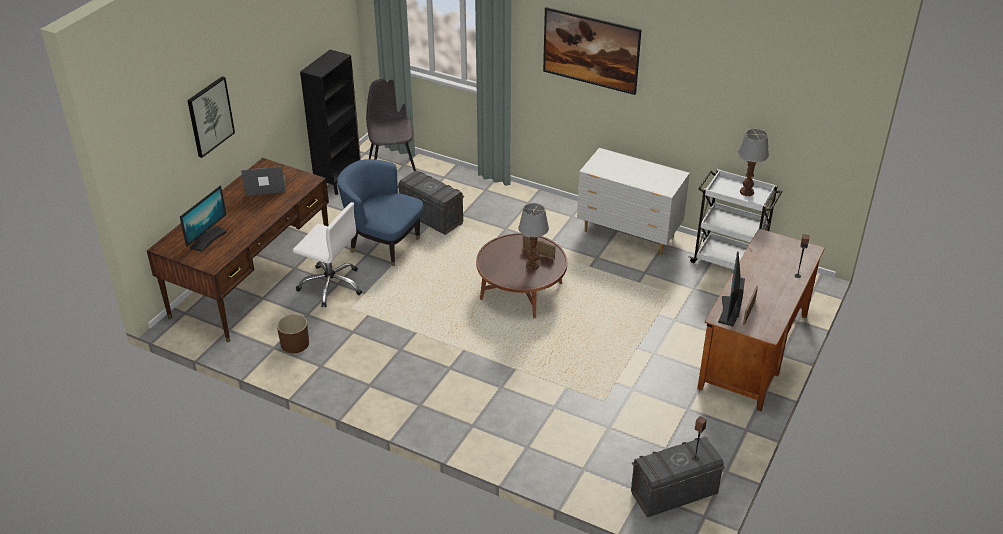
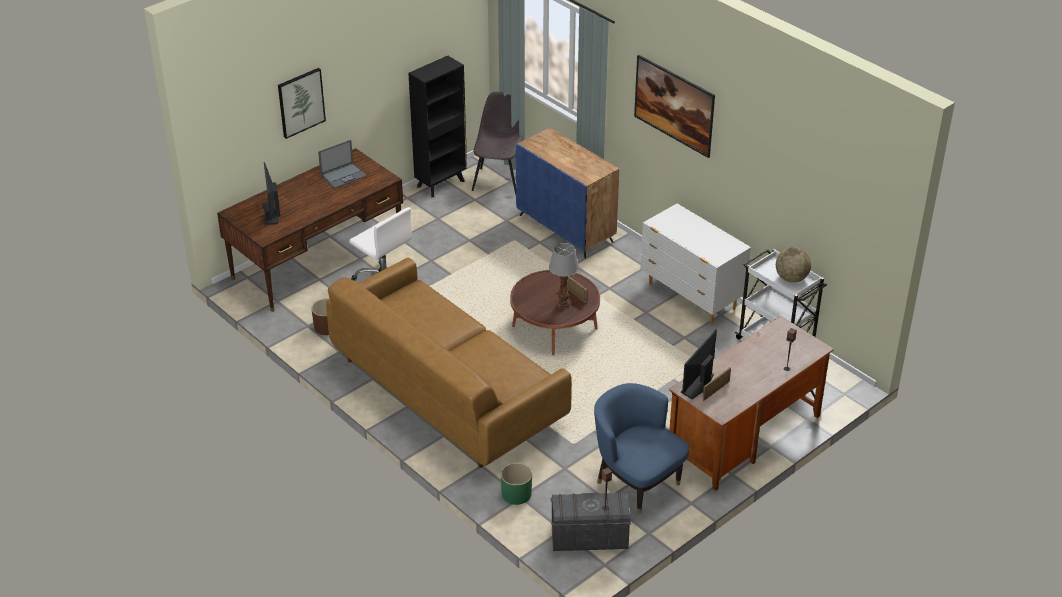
camera: 20 degrees right, 0 degrees up
monitor [180,186,226,252] -> monitor turned 120 degrees clockwise [262,162,280,225]
laptop [241,166,285,196] -> laptop turned 135 degrees clockwise [318,140,367,189]
blue armchair [337,159,423,266] -> blue armchair moved to [594,383,689,514]
grey storage box [398,170,464,235] -> none
table lamp [738,129,769,196] -> globe [776,247,811,283]
none -> brown sofa [326,257,572,468]
none -> green planter [501,463,532,505]
none -> blue cabinet [516,128,619,258]

